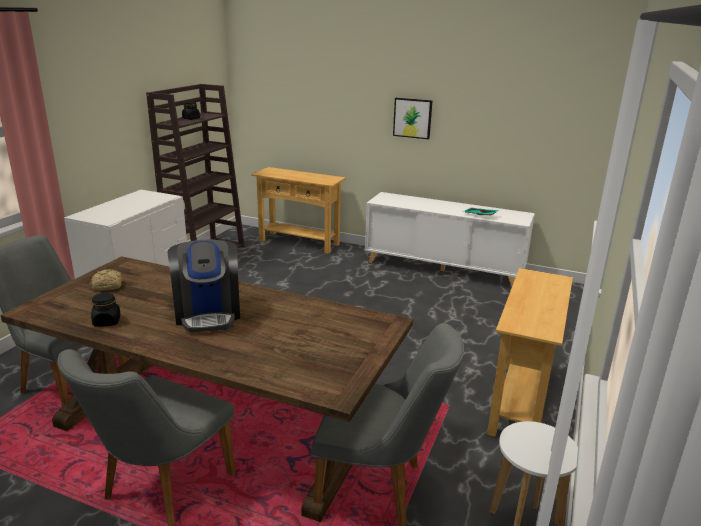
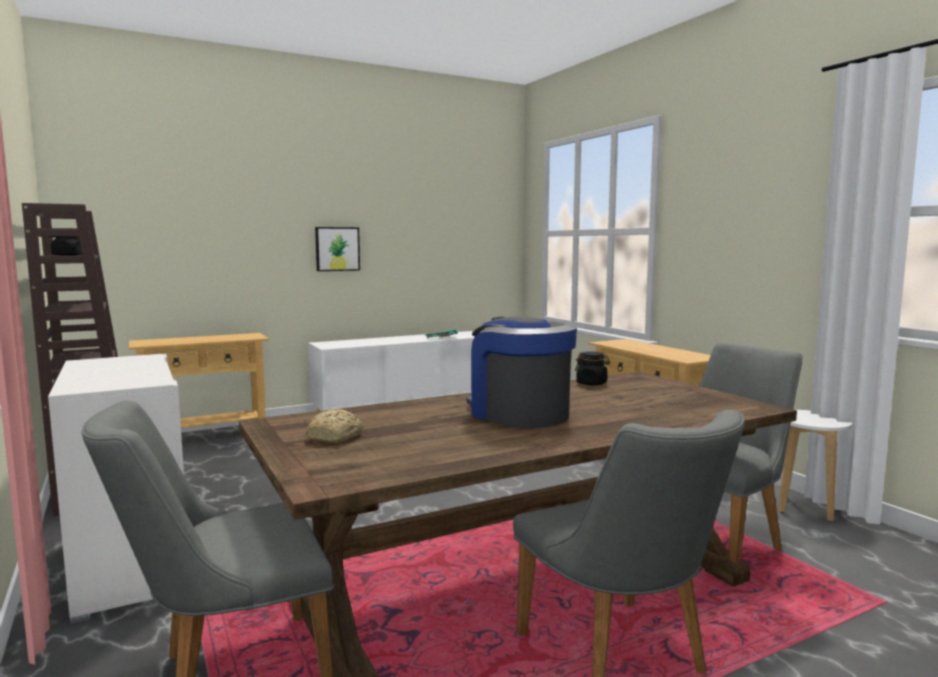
camera: 50 degrees left, 15 degrees down
black jar [91,292,121,327] -> black jar moved to [575,351,610,385]
coffee machine [168,240,240,333] -> coffee machine turned 150 degrees counterclockwise [466,316,577,428]

